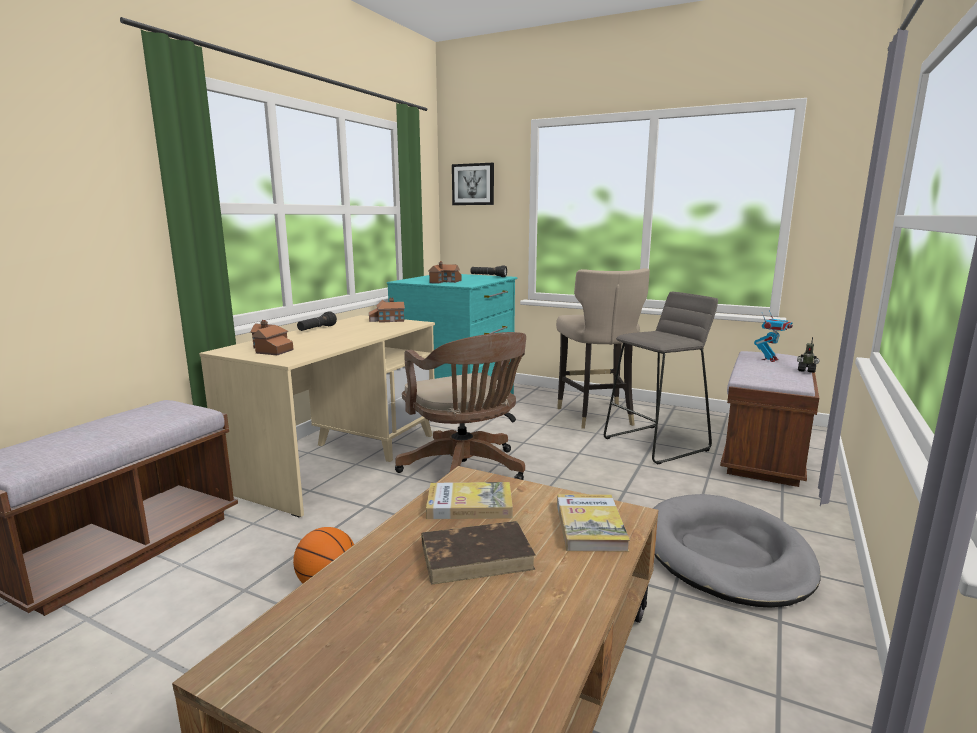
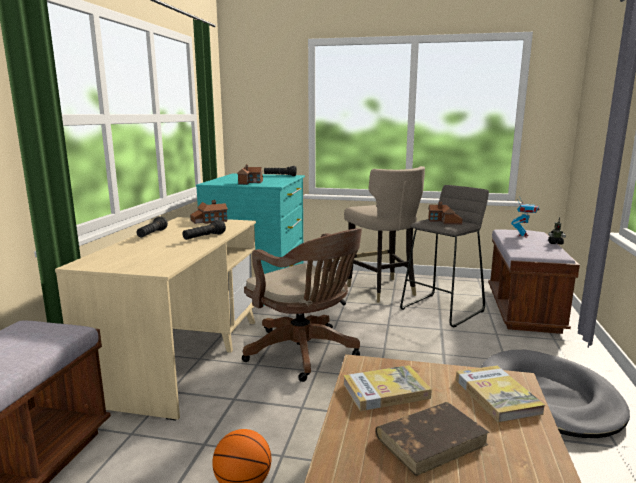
camera: 15 degrees left, 0 degrees up
toy house [250,320,294,355] -> toy house moved to [428,202,462,225]
picture [452,163,494,205] -> none
none -> black flashlight [182,220,226,240]

